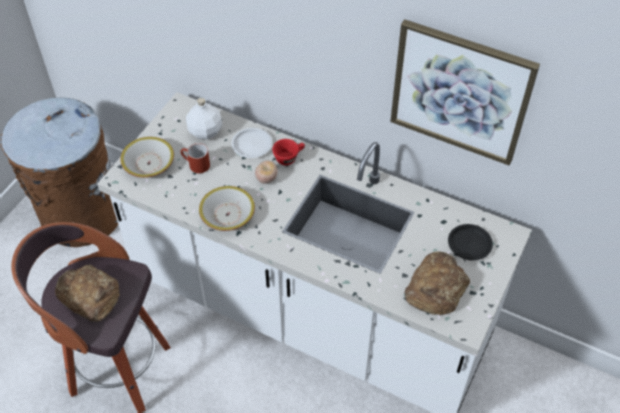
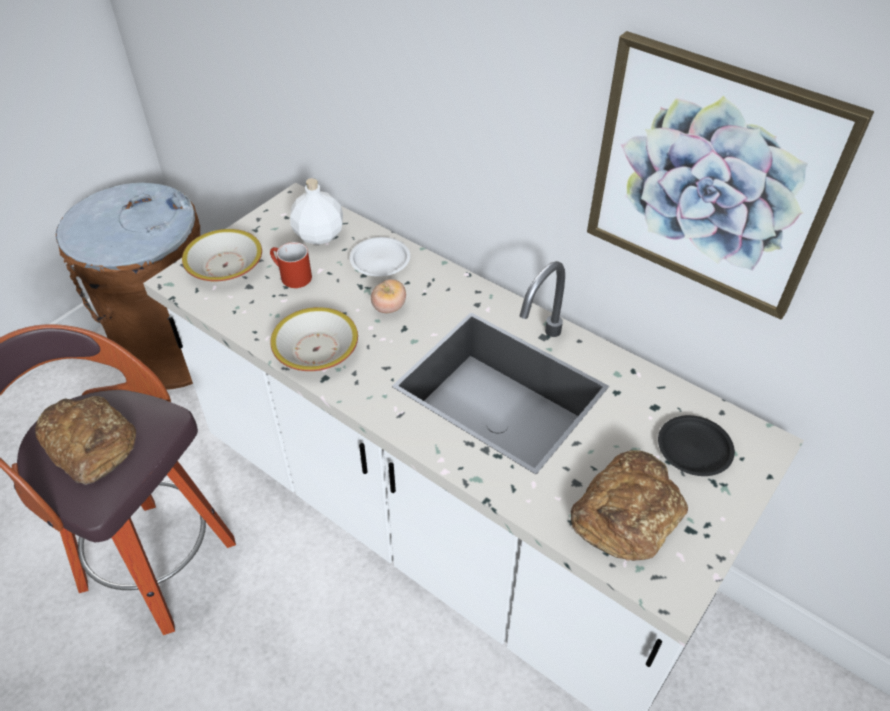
camera: 10 degrees right, 5 degrees down
red cup [272,139,305,165] -> none

